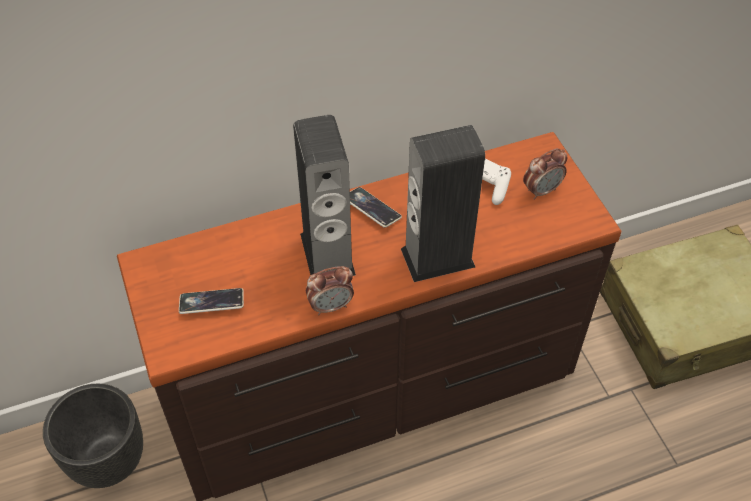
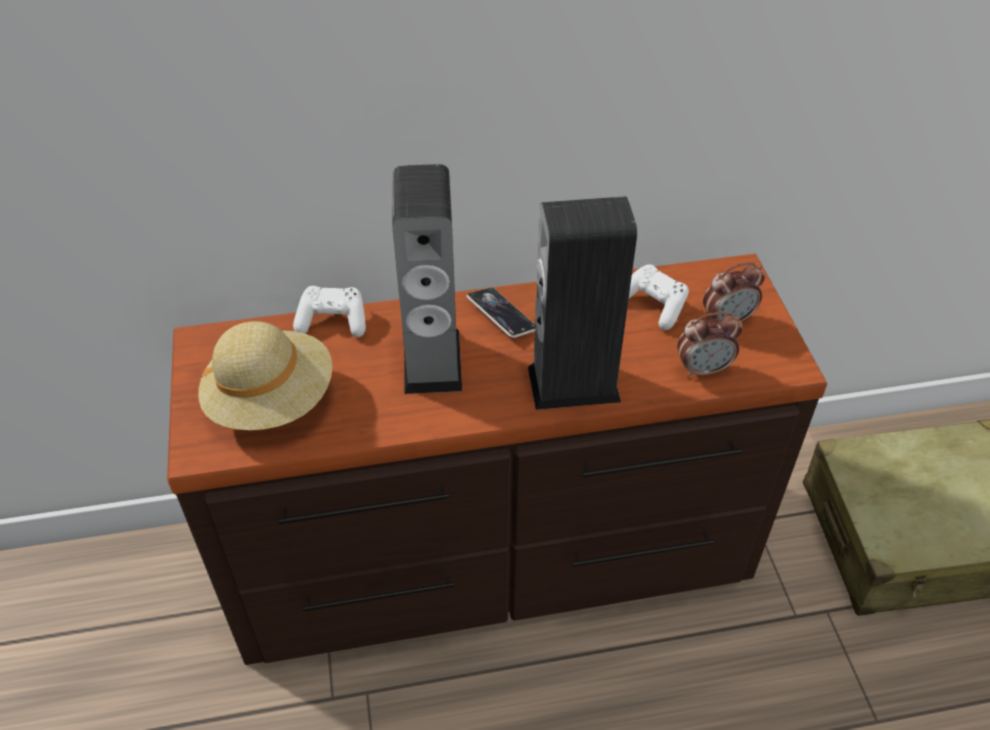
camera: 10 degrees right, 5 degrees down
black planter [43,383,143,488] -> none
phone [179,288,244,314] -> beige hat [198,321,332,430]
alarm clock [306,266,354,315] -> alarm clock moved to [677,312,743,378]
none -> white game controller [293,286,366,337]

